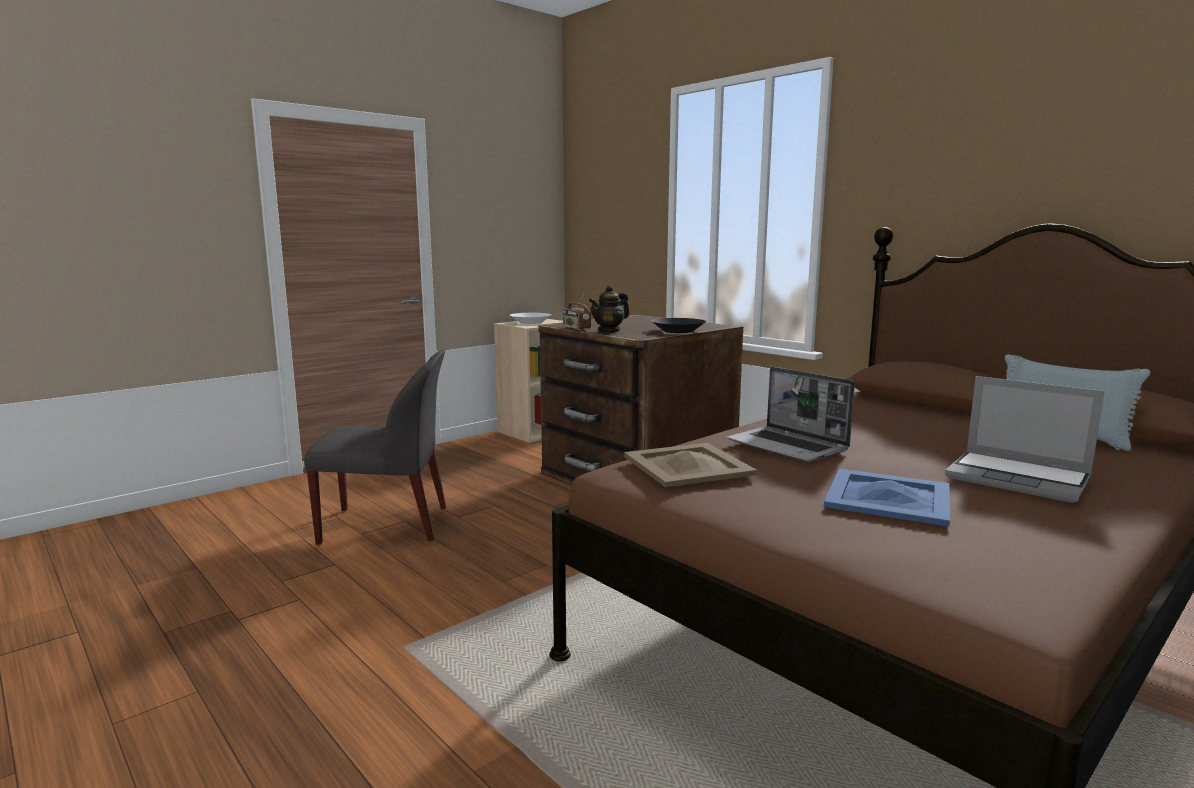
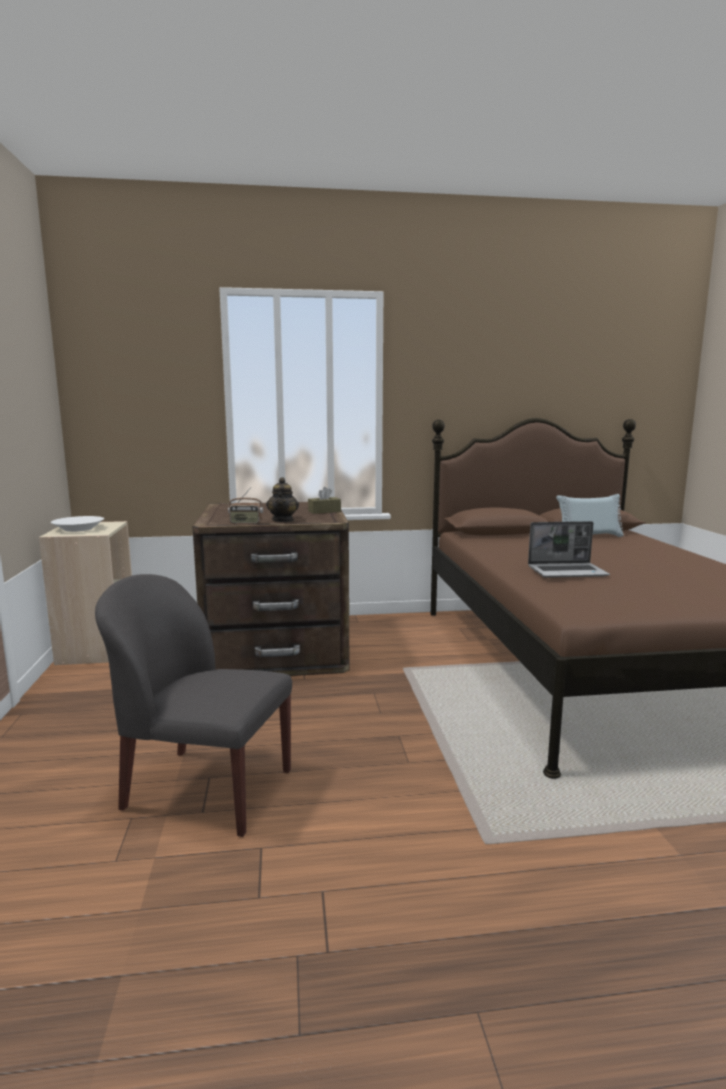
camera: 55 degrees left, 0 degrees up
grey chair [304,349,446,545] -> grey chair turned 105 degrees counterclockwise [95,574,292,837]
beige tray [624,443,757,487] -> none
black bowl [651,318,706,333] -> brown tissue box [308,487,341,514]
blue tray [824,469,950,526] -> none
laptop [945,376,1105,503] -> none

